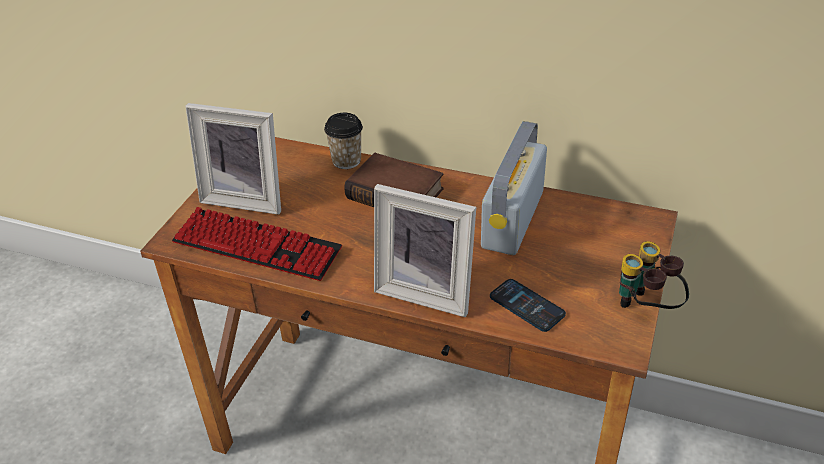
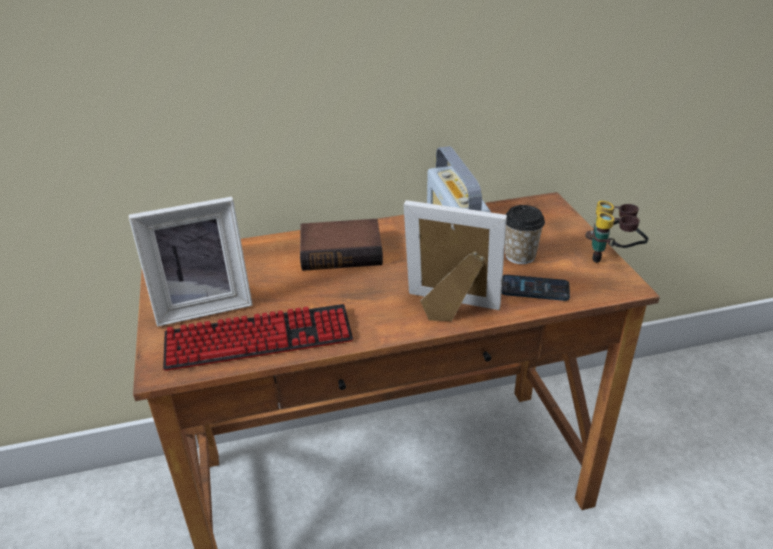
camera: 35 degrees left, 5 degrees down
cup [324,113,363,169] -> cup moved to [505,205,545,264]
picture frame [374,184,476,317] -> picture frame turned 150 degrees counterclockwise [403,200,507,321]

